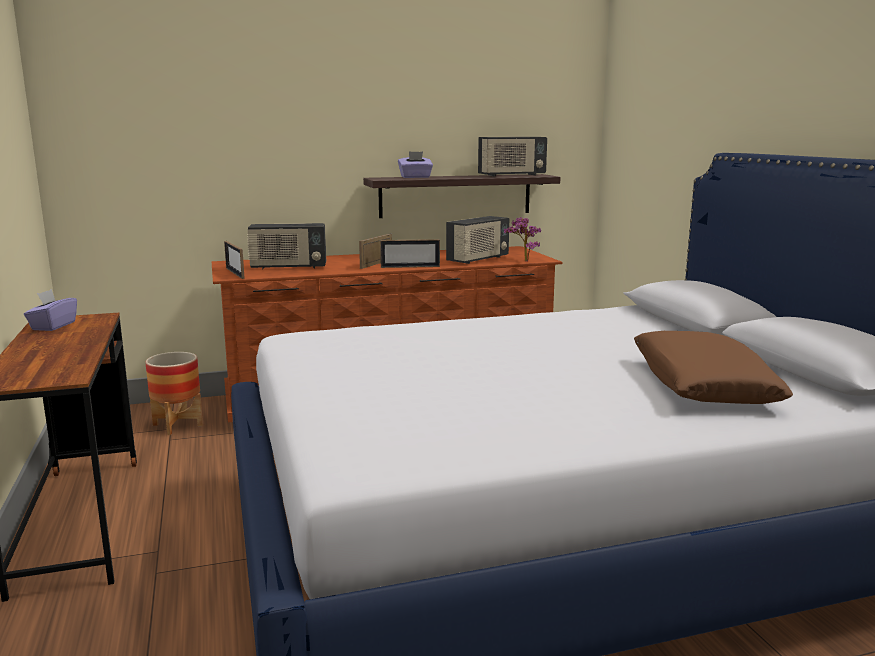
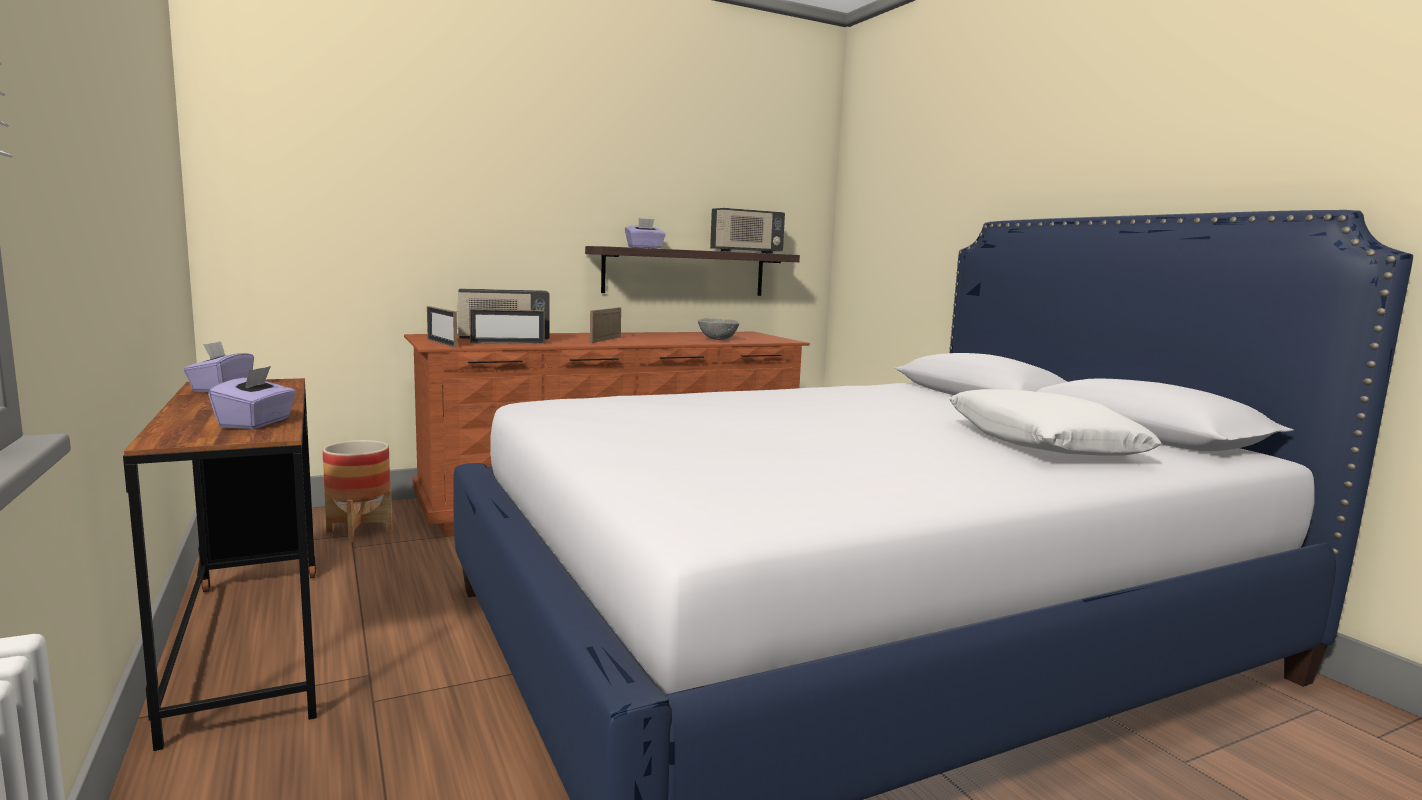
camera: 10 degrees left, 5 degrees down
picture frame [380,239,440,268] -> picture frame moved to [470,309,545,344]
radio [446,216,509,264] -> grey bowl [698,318,739,340]
potted plant [504,217,541,261] -> none
brown pillow [634,331,793,404] -> white pillow [949,389,1162,456]
none -> purple tissue box [208,366,296,429]

